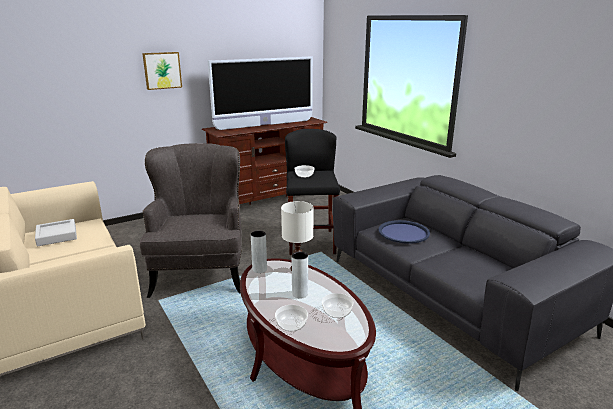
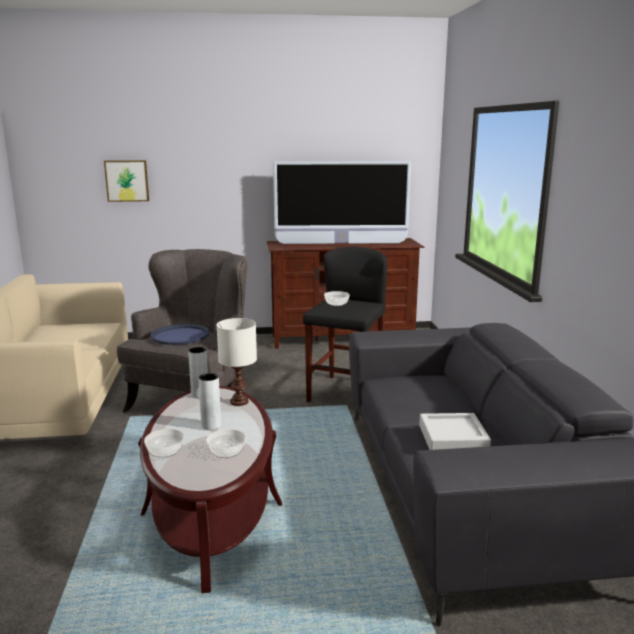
camera: 25 degrees right, 5 degrees down
grey tray [35,219,77,246] -> grey tray moved to [419,413,491,450]
picture [142,52,182,90] -> picture moved to [104,160,149,202]
blue tray [378,220,430,244] -> blue tray moved to [150,324,210,345]

